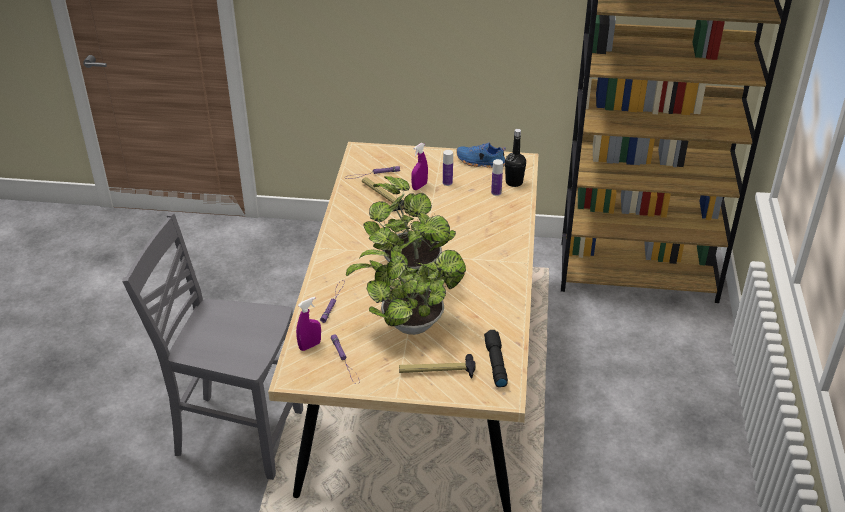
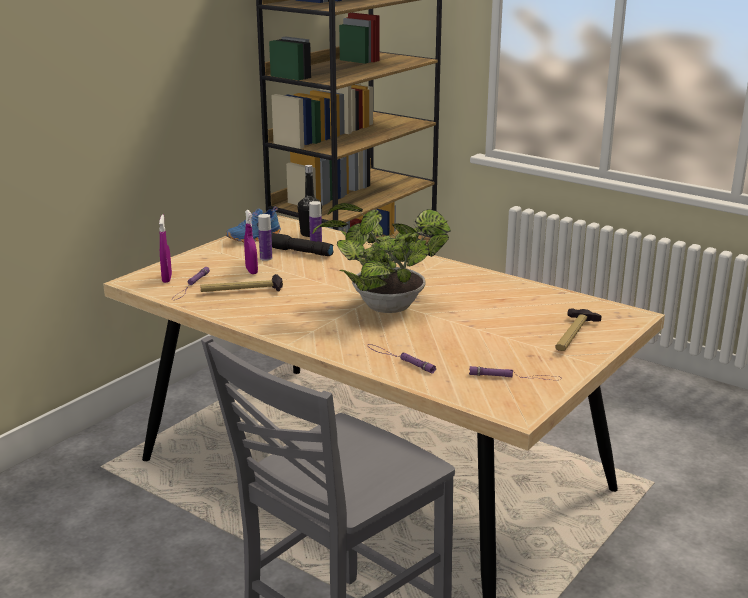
camera: 60 degrees left, 15 degrees down
purple spray bottle [296,297,321,351] -> purple spray bottle moved to [159,214,172,283]
potted plant [346,249,466,335] -> none
black flashlight [484,330,508,387] -> black flashlight moved to [271,233,334,256]

